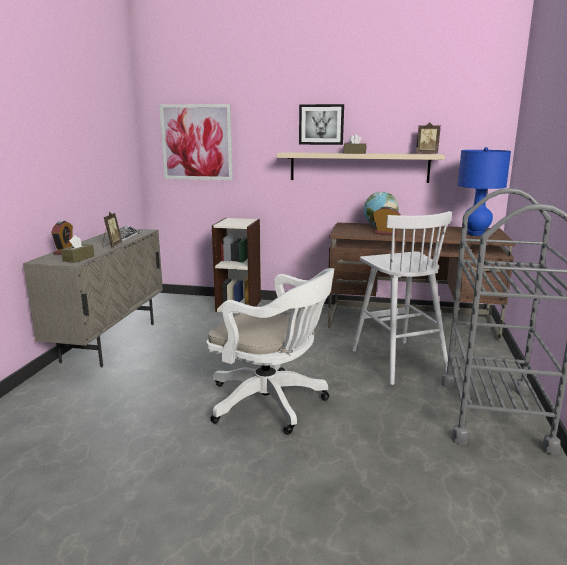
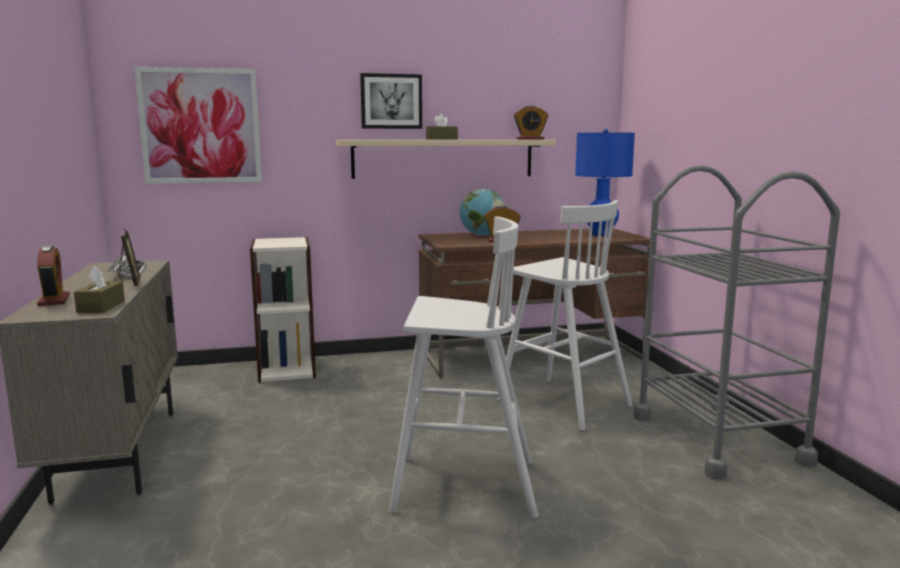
camera: 25 degrees left, 5 degrees down
white office chair [206,268,334,435] -> white stool [389,217,538,518]
picture frame [416,122,441,154] -> alarm clock [514,105,548,139]

